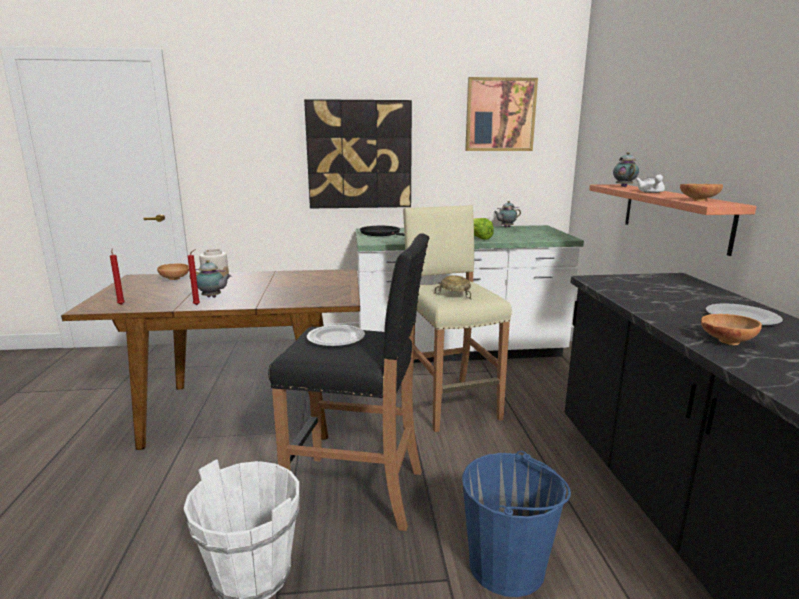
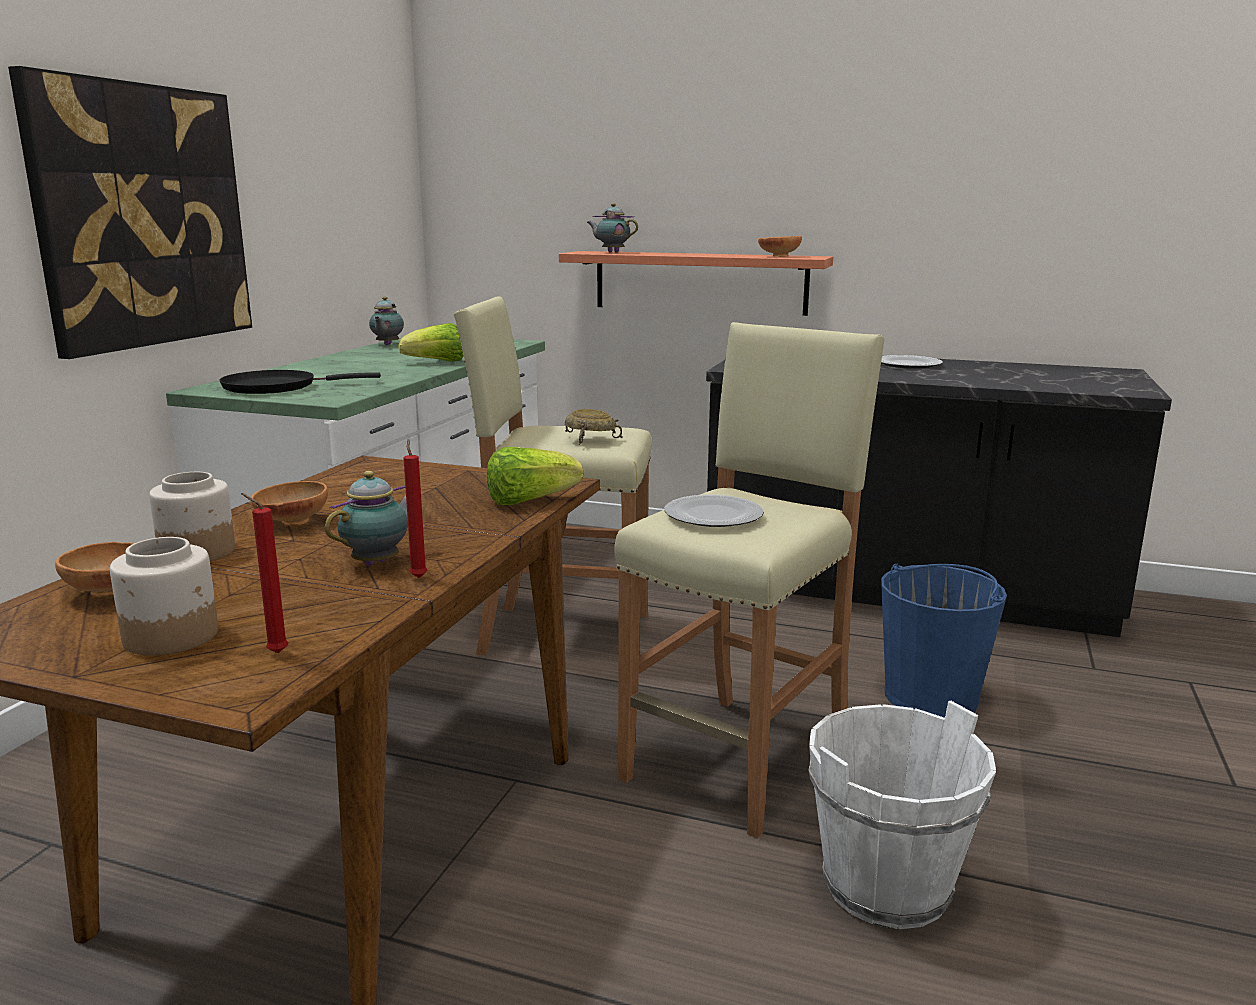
camera: 65 degrees left, 0 degrees up
black stool [268,233,429,531] -> beige stool [614,322,885,839]
picture [465,77,538,151] -> none
white teapot [636,175,665,193] -> none
brown bowl [701,314,762,345] -> brown bowl moved to [251,481,328,525]
none -> jar [110,537,218,655]
none -> lettuce [487,447,583,505]

